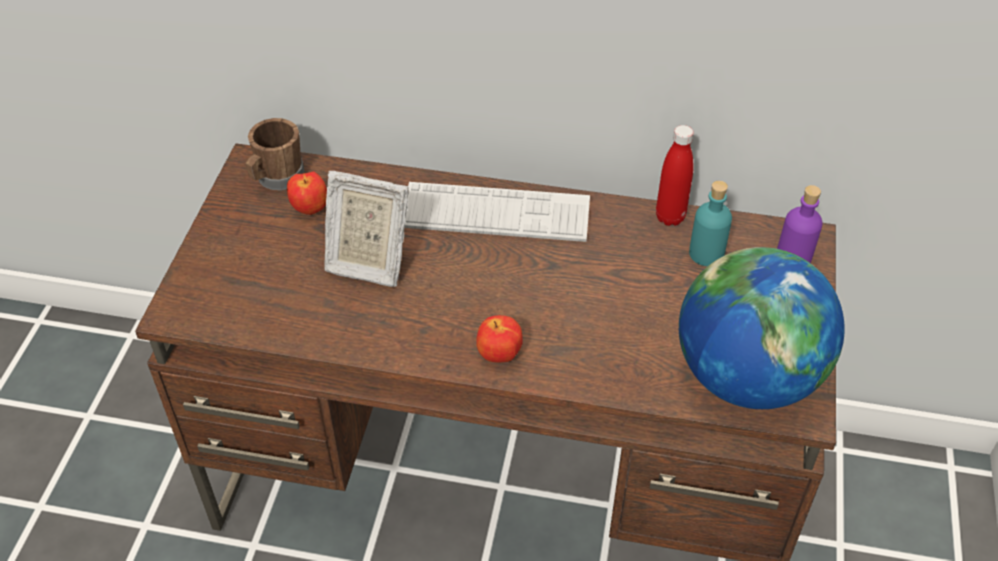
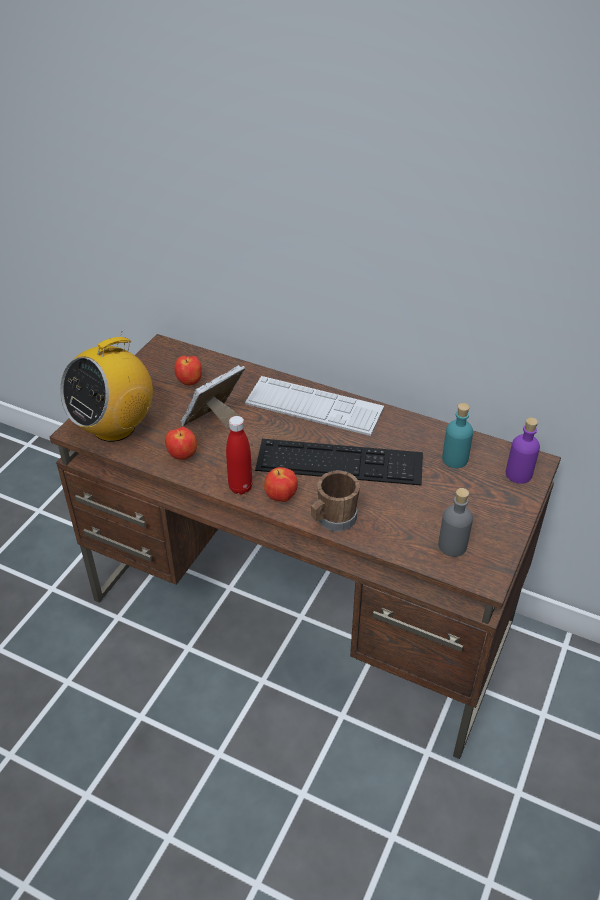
camera: 15 degrees right, 5 degrees down
brown mug [245,118,305,190] -> brown mug moved to [311,471,360,531]
picture frame [325,171,409,287] -> picture frame turned 105 degrees clockwise [181,365,245,428]
red bottle [656,125,694,226] -> red bottle moved to [226,416,252,494]
globe [679,247,845,409] -> grey bottle [438,488,473,557]
none -> radio [60,331,153,442]
none -> apple [165,427,197,460]
none -> keyboard [255,439,423,486]

